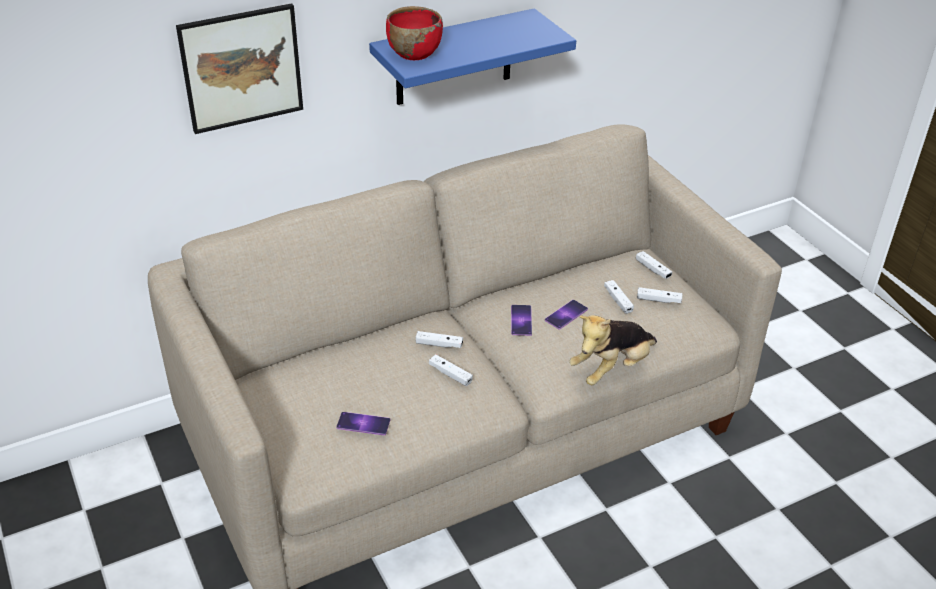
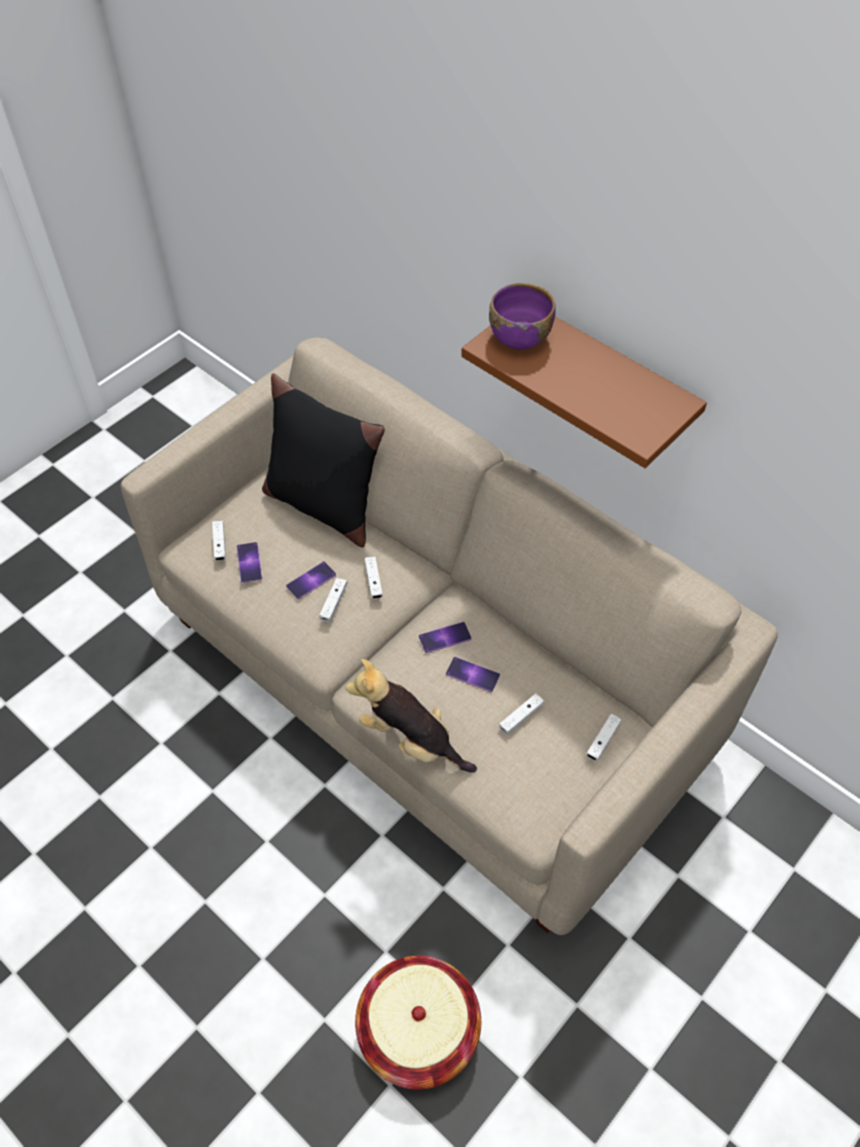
camera: 70 degrees right, 15 degrees up
picture [176,3,303,134] -> none
blue shelf [369,8,576,105] -> brown shelf [461,317,707,468]
red bowl [386,6,443,60] -> purple bowl [489,283,556,350]
white game controller [637,287,682,303] -> white game controller moved to [212,520,226,561]
none -> black pillow [262,373,385,548]
none -> phone [286,561,336,599]
none -> basket [355,955,481,1090]

